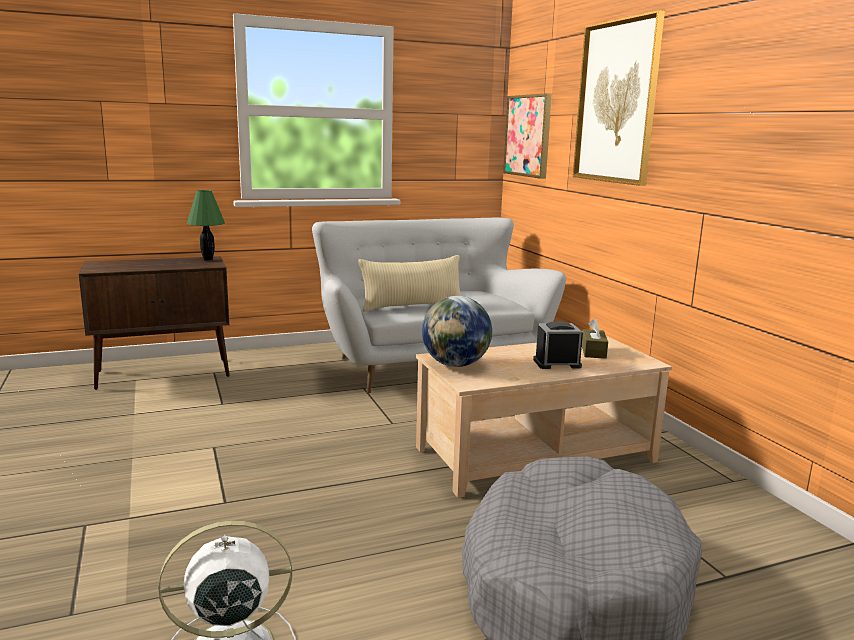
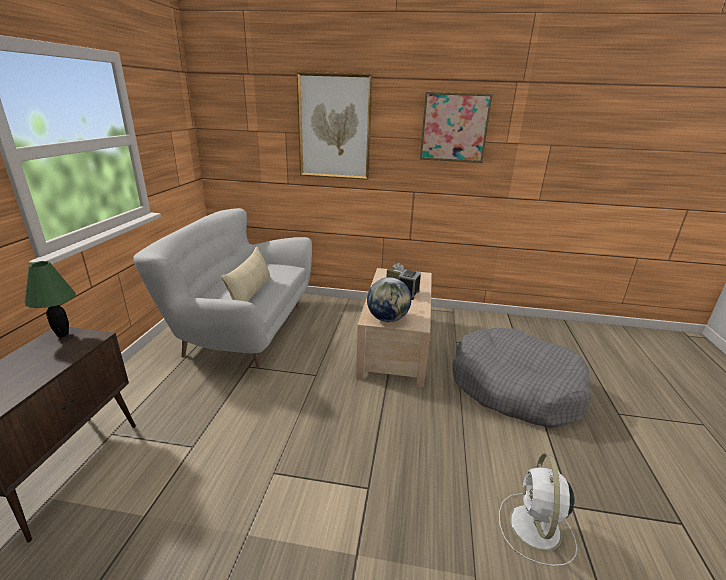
camera: 60 degrees left, 10 degrees up
picture [503,93,552,179] -> picture moved to [420,92,493,163]

